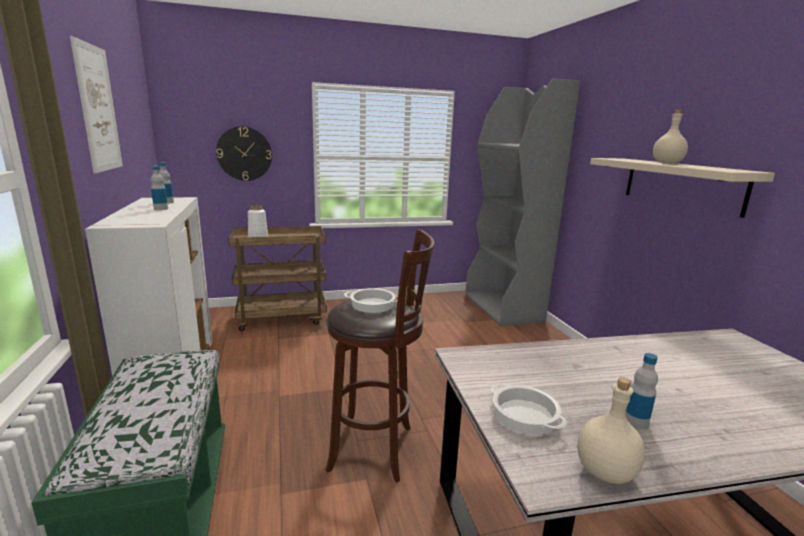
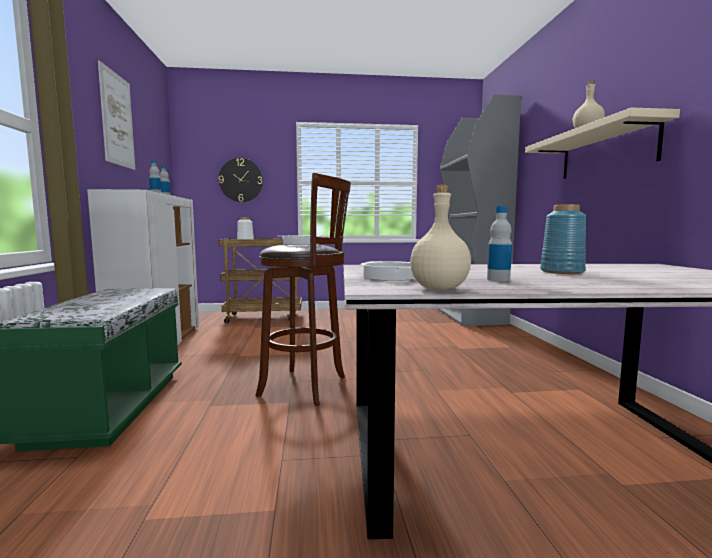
camera: 10 degrees right, 10 degrees down
none -> blue vase [540,204,586,274]

